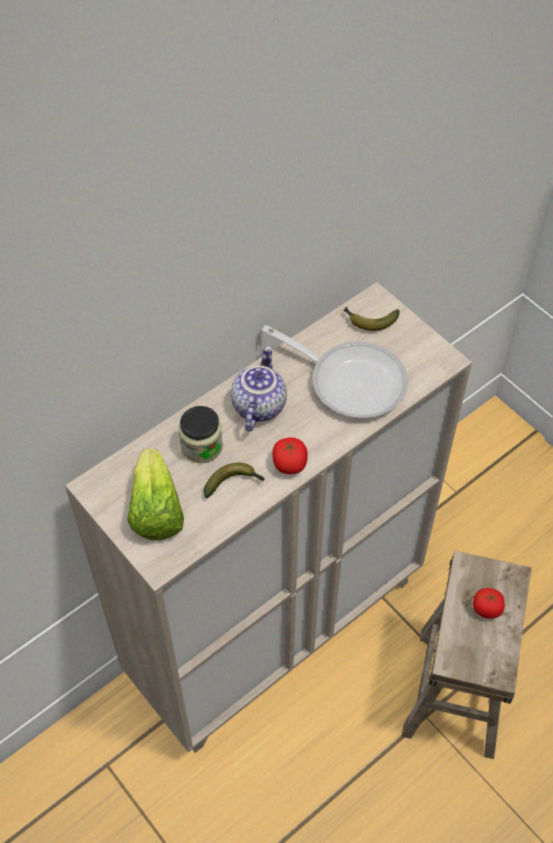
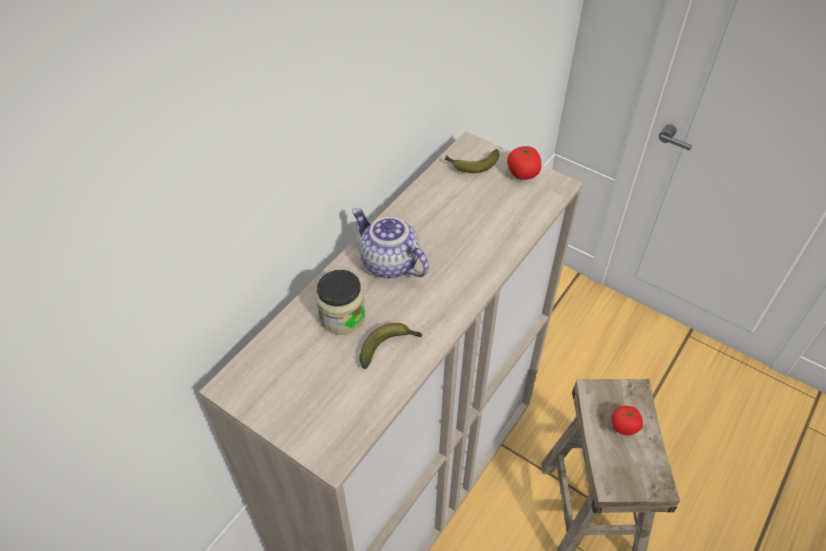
camera: 15 degrees left, 5 degrees down
lettuce [127,448,184,541] -> none
teapot [231,346,287,431] -> teapot turned 45 degrees counterclockwise [352,208,429,278]
frying pan [262,325,408,419] -> none
tomato [272,438,308,474] -> tomato moved to [507,146,541,180]

